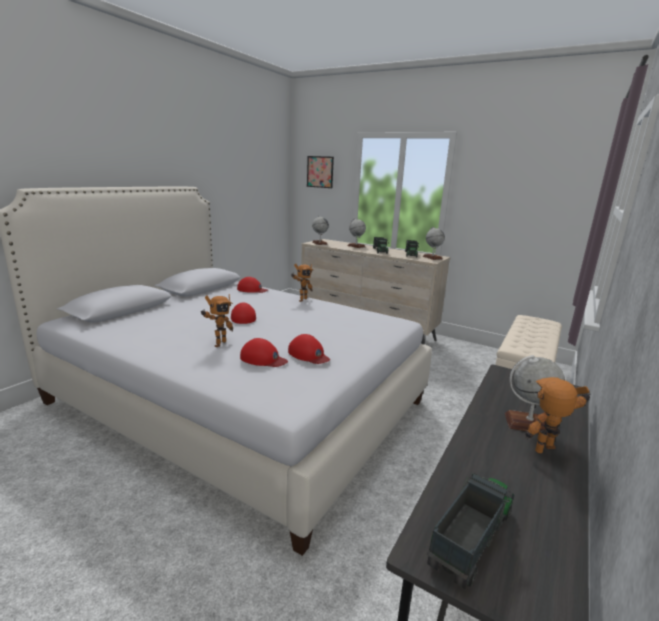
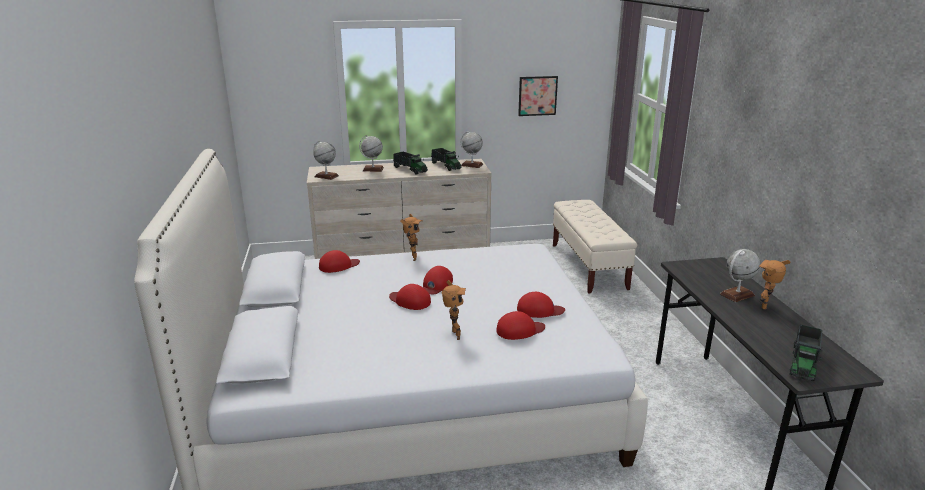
camera: 40 degrees left, 5 degrees up
picture [307,156,334,188] -> picture moved to [518,76,558,116]
toy truck [427,473,514,589] -> toy truck turned 150 degrees counterclockwise [790,325,823,381]
none -> red cap [423,266,453,294]

